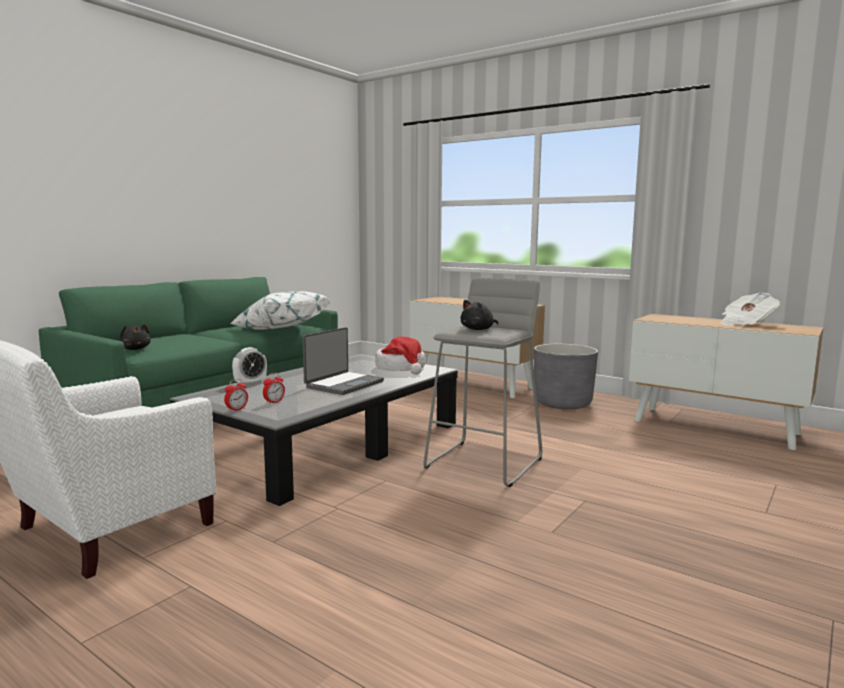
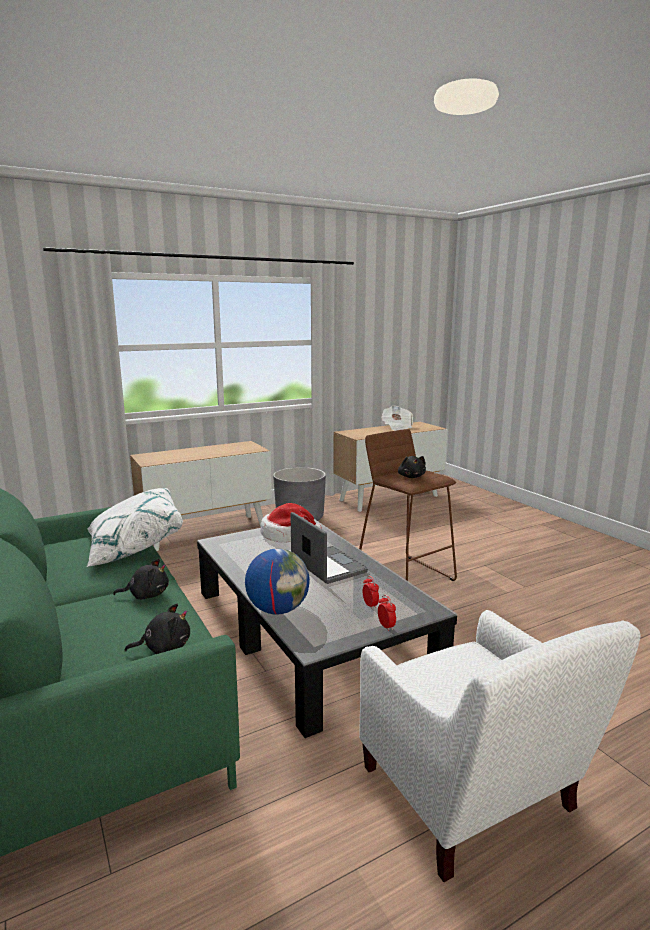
camera: 65 degrees left, 5 degrees up
alarm clock [232,347,267,386] -> globe [245,549,310,614]
grey stool [424,278,542,487] -> brown stool [359,429,457,581]
none -> black plush toy [113,559,169,600]

